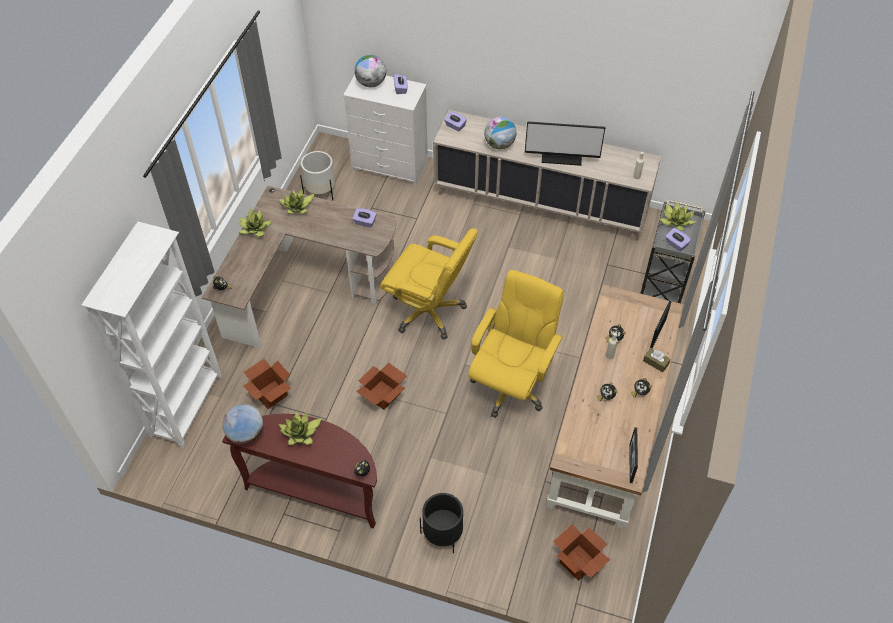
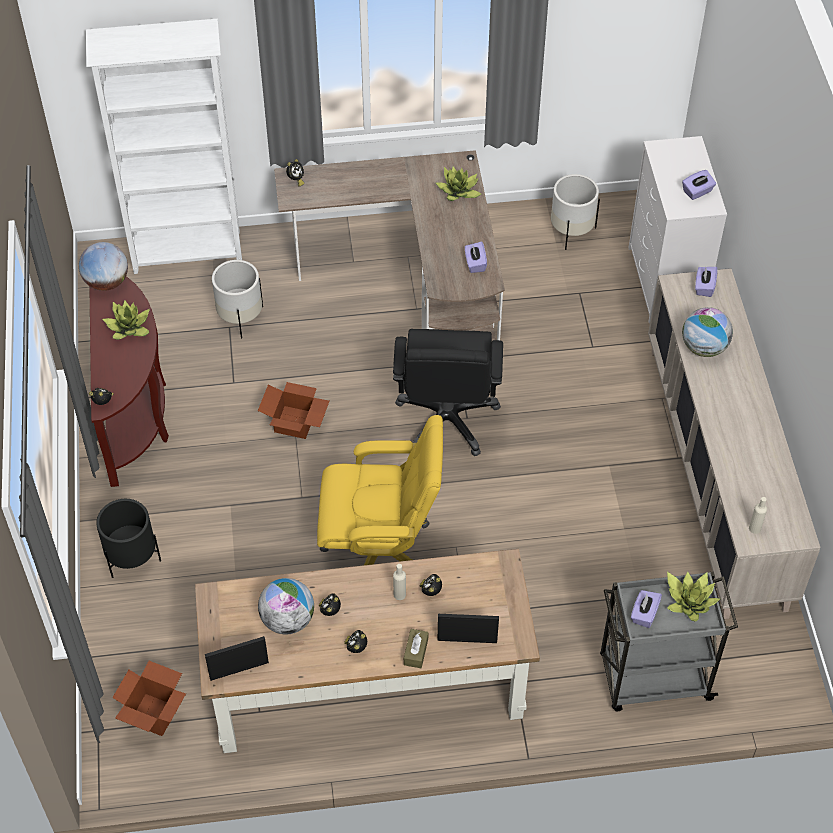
camera: 65 degrees right, 0 degrees up
potted plant [239,209,272,237] -> none
cardboard box [243,359,291,409] -> white planter [212,260,263,339]
globe [354,55,386,87] -> globe moved to [258,578,314,634]
yellow office chair [380,228,478,339] -> black office chair [393,329,503,456]
monitor [525,121,605,166] -> none

